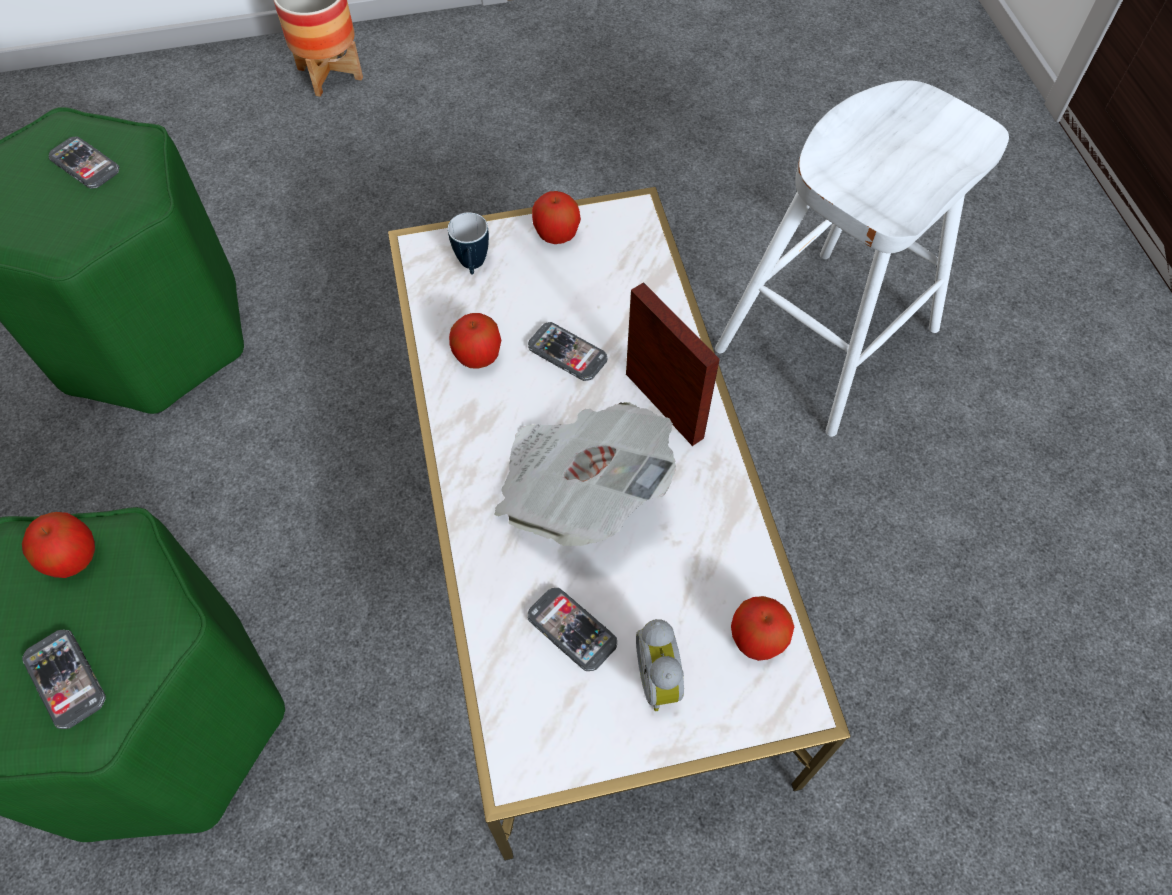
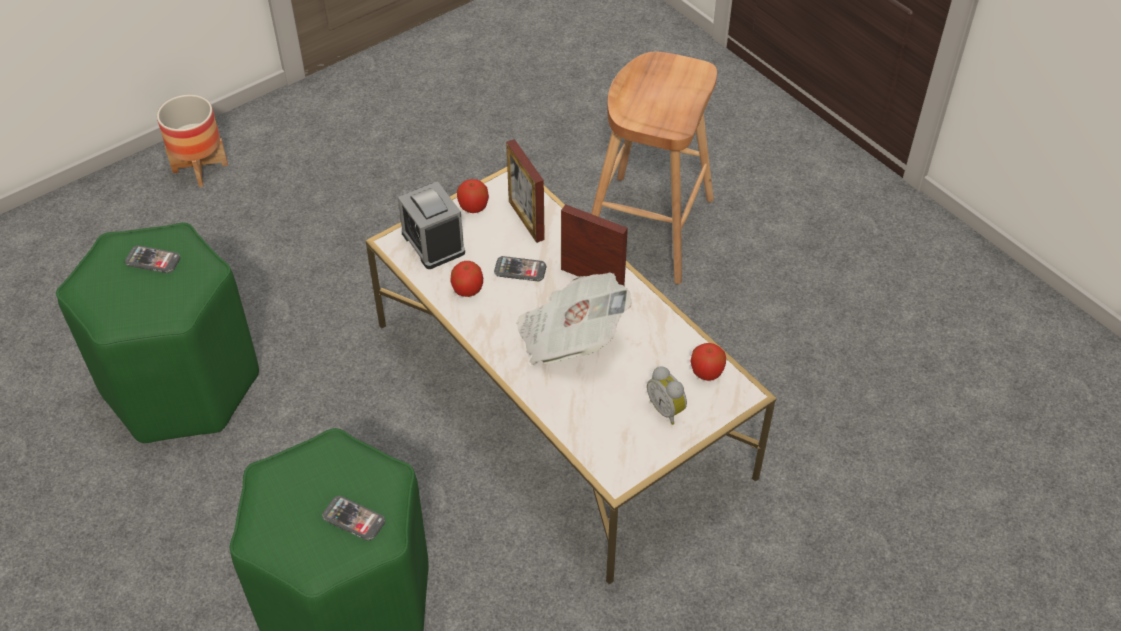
camera: 25 degrees left, 10 degrees down
apple [22,512,95,578] -> none
mug [448,212,489,274] -> alarm clock [398,181,465,269]
phone [528,588,617,671] -> none
white stool [715,80,1009,437] -> brown stool [591,52,717,284]
none -> picture frame [506,139,545,243]

